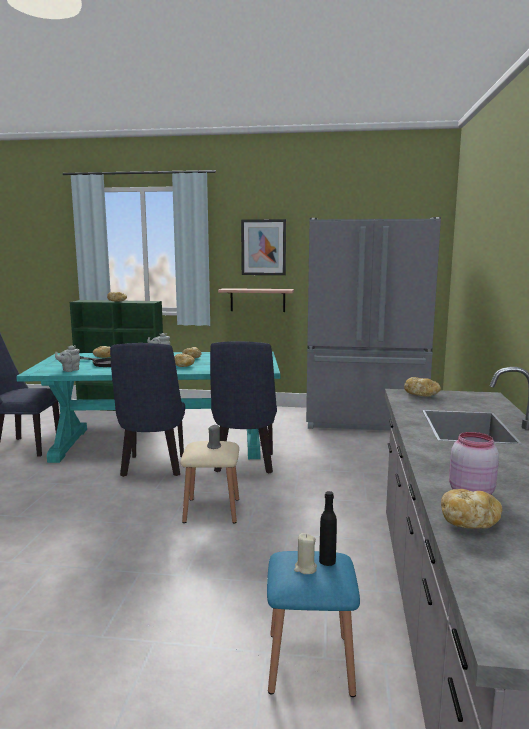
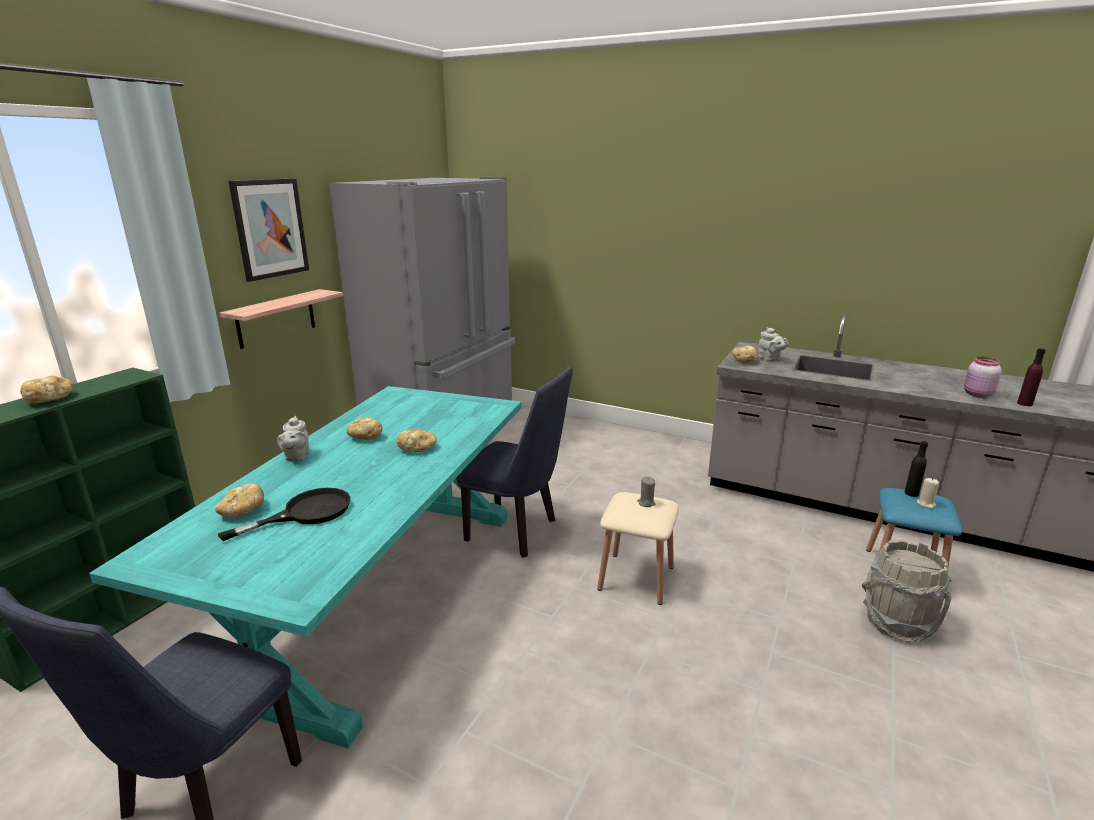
camera: 70 degrees left, 10 degrees up
grey teapot [55,345,80,372] -> grey teapot moved to [758,327,789,361]
blue chair [110,343,185,477] -> none
bread [441,489,502,529] -> purple bottle [1017,348,1046,406]
none -> grey bucket [862,540,952,643]

